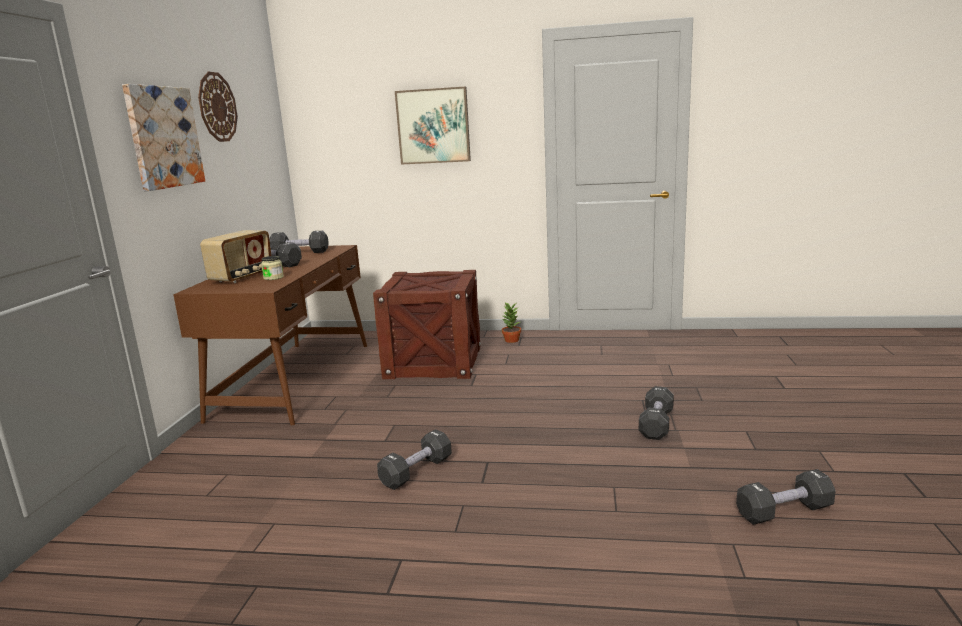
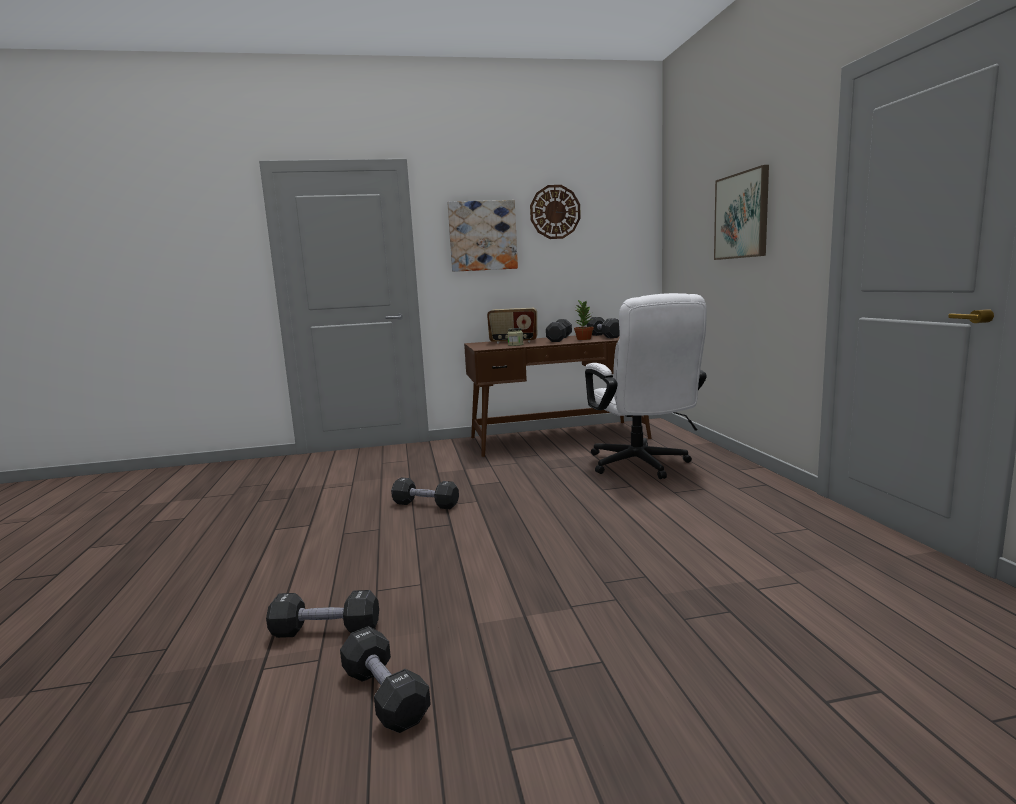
camera: 70 degrees right, 5 degrees down
crate [373,270,481,379] -> white office chair [585,293,707,479]
potted plant [501,302,521,343] -> potted plant moved to [574,300,594,340]
black dumbbell [639,386,674,440] -> black dumbbell moved to [266,590,379,638]

